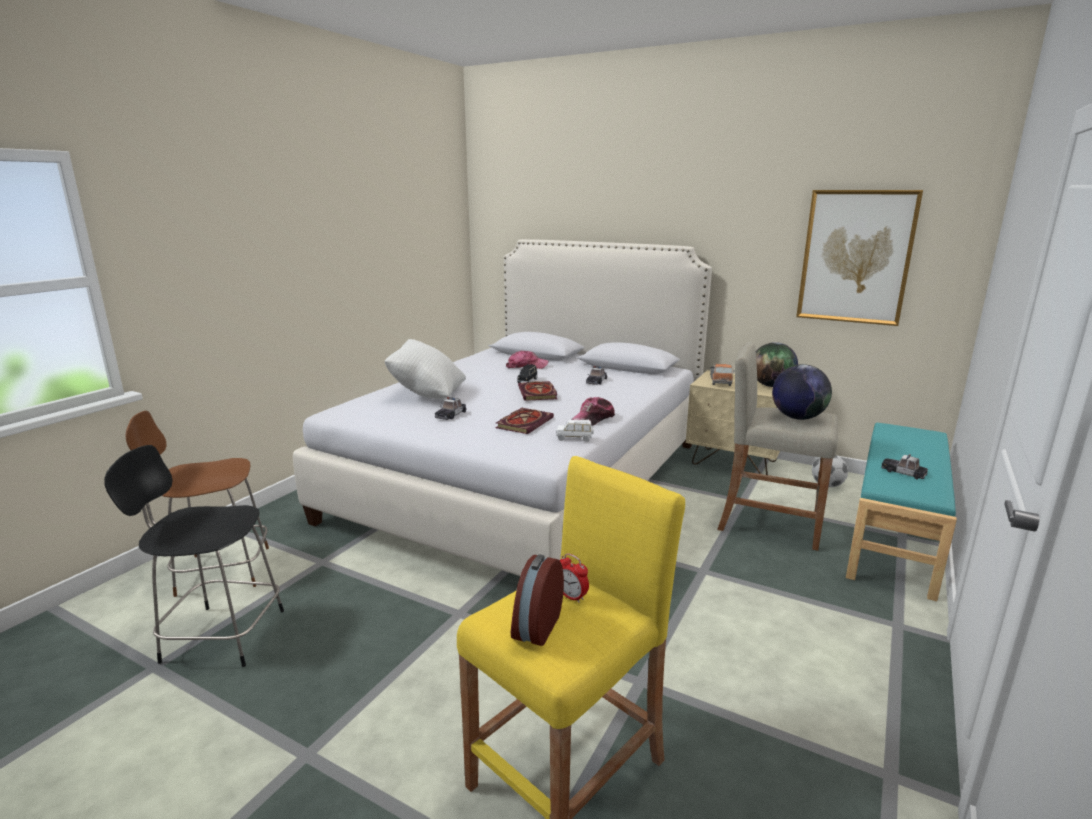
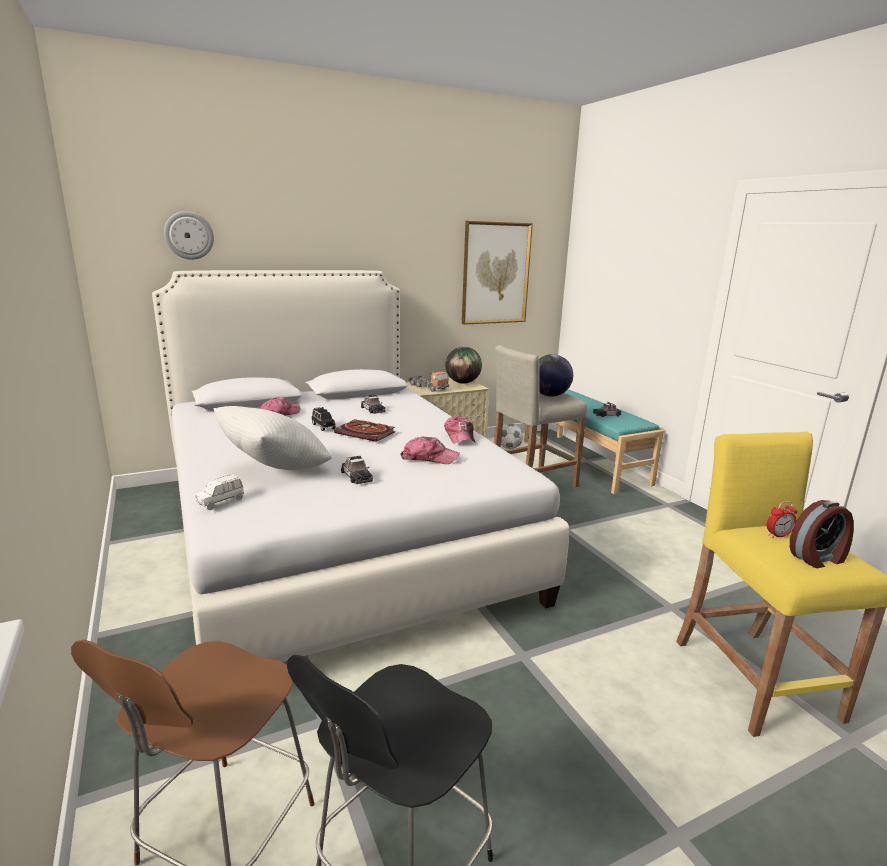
camera: 55 degrees left, 0 degrees up
book [495,408,554,434] -> cap [401,436,460,464]
alarm clock [511,554,564,646] -> alarm clock turned 75 degrees counterclockwise [790,500,854,568]
white toy car [556,419,594,442] -> white toy car moved to [196,474,244,510]
none -> wall clock [164,211,214,260]

